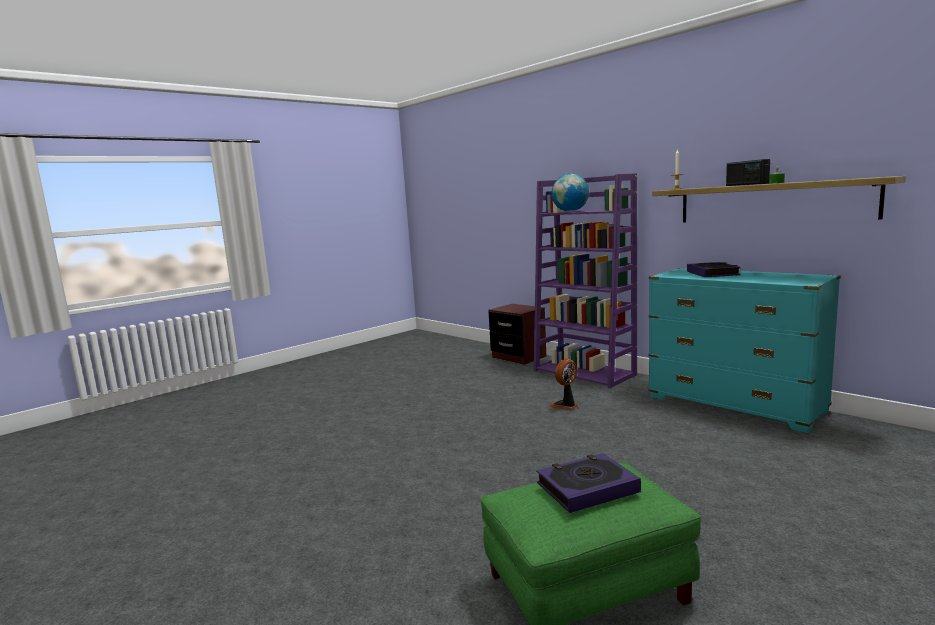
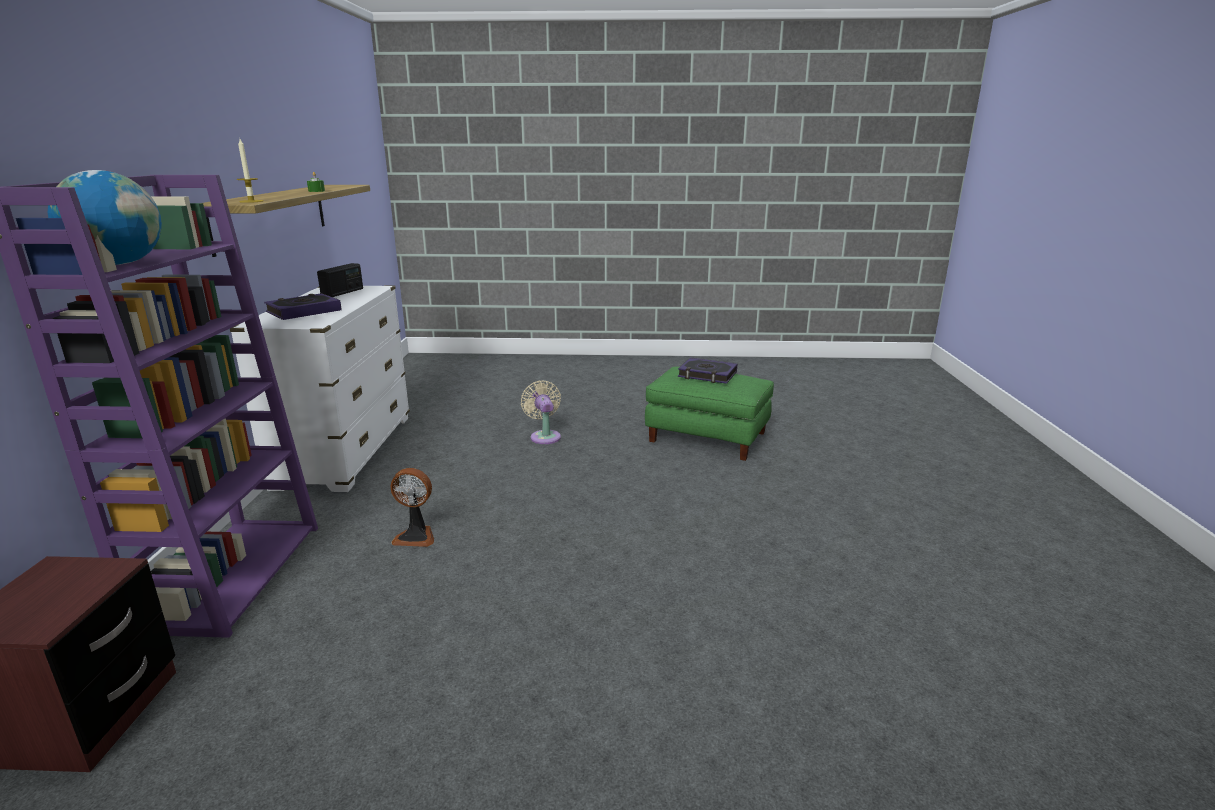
camera: 135 degrees left, 10 degrees up
turquoise dresser [648,268,841,433] -> white dresser [230,286,410,492]
radio [726,159,770,186] -> radio moved to [317,263,363,297]
none -> beige fan [521,381,561,444]

